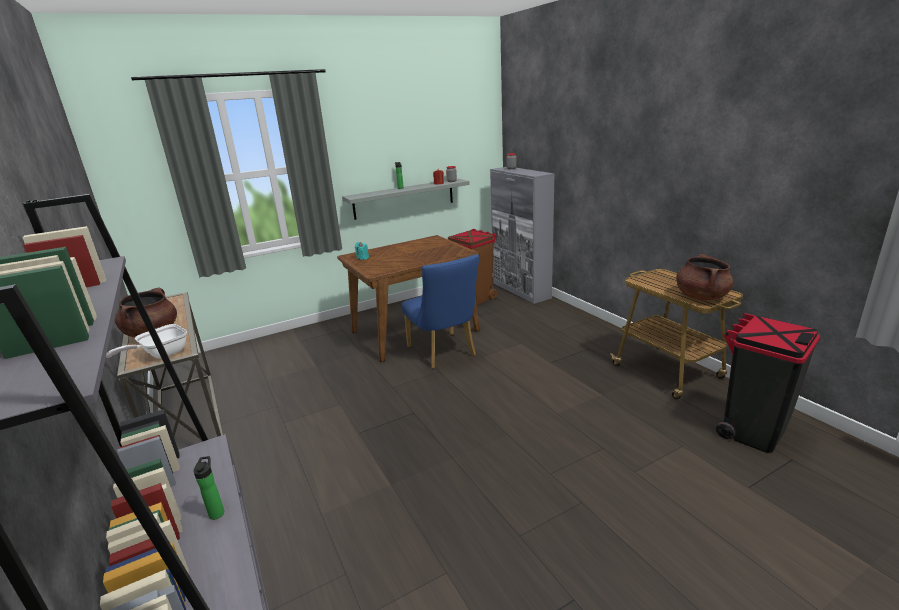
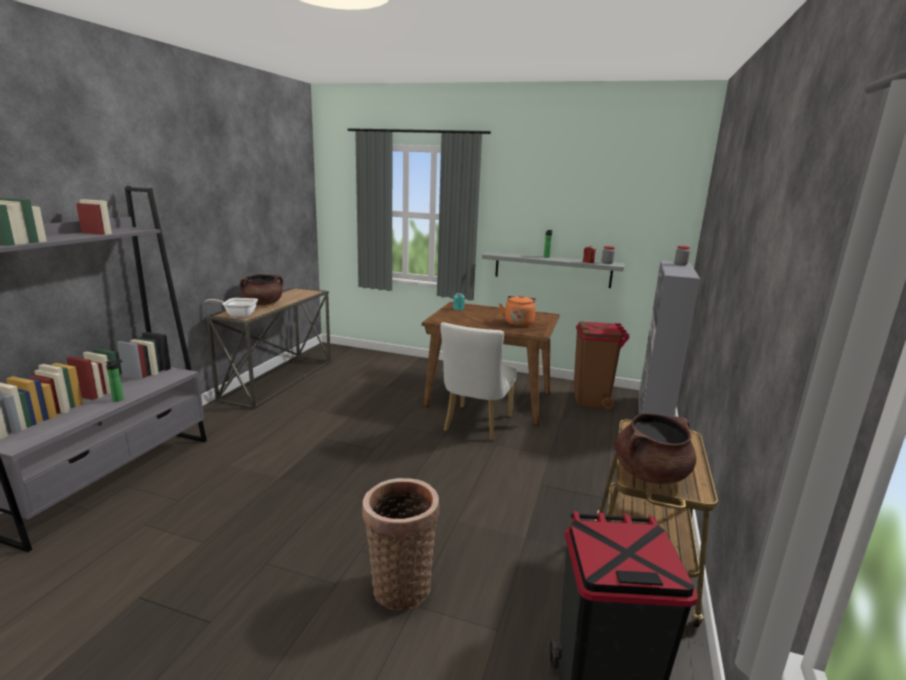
camera: 45 degrees right, 5 degrees down
blue chair [401,254,479,368] -> white chair [440,322,517,441]
none -> basket [362,478,439,611]
none -> orange kettle [499,295,536,326]

